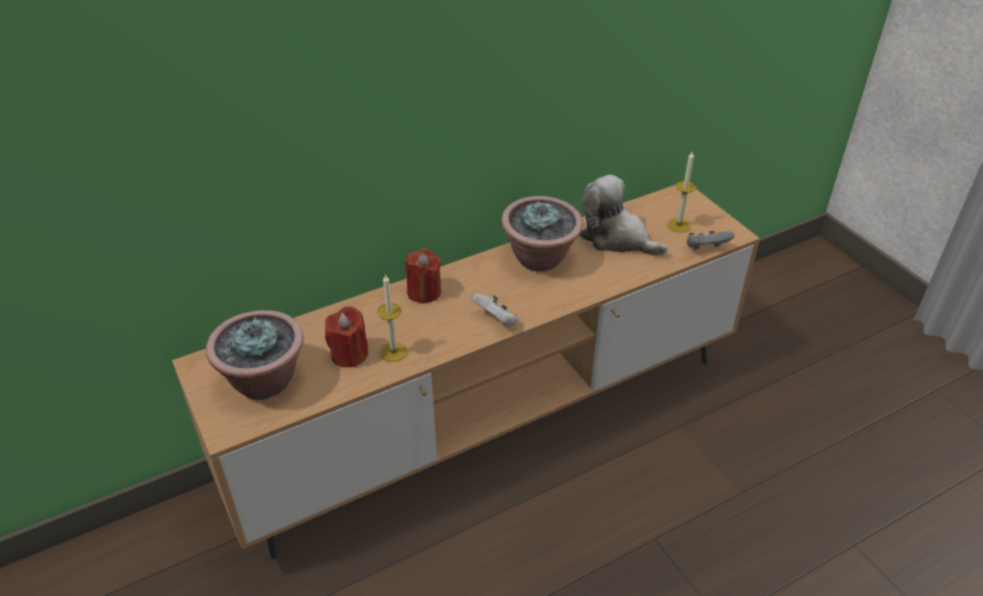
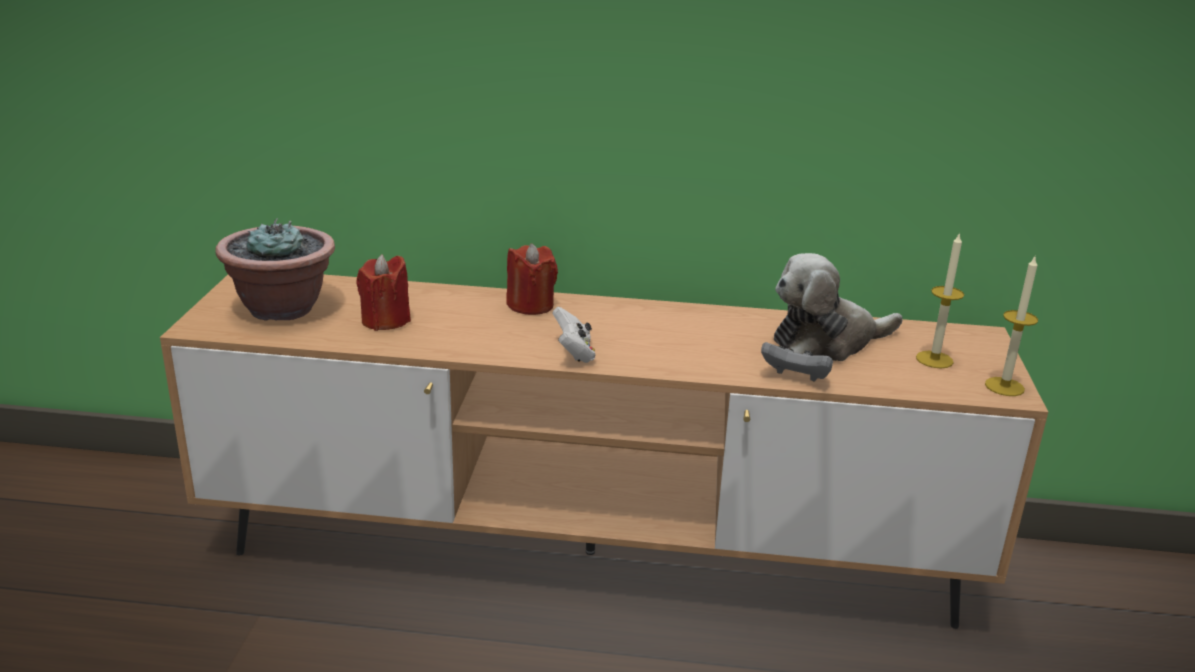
camera: 35 degrees right, 15 degrees down
candle [377,274,407,362] -> candle moved to [985,257,1038,396]
potted plant [501,196,583,272] -> none
plush toy [580,175,668,256] -> plush toy turned 90 degrees counterclockwise [774,253,903,361]
grey game controller [686,231,734,250] -> grey game controller moved to [761,342,833,382]

